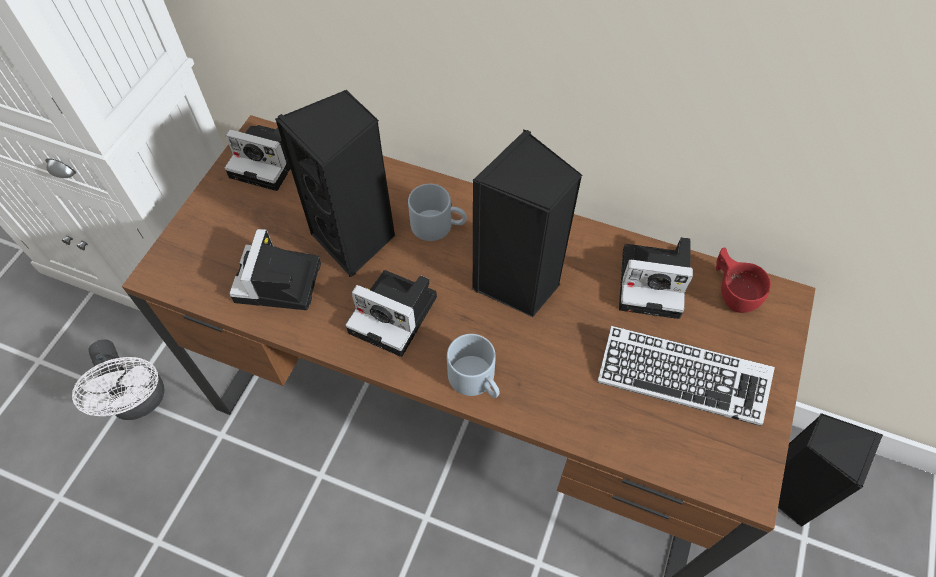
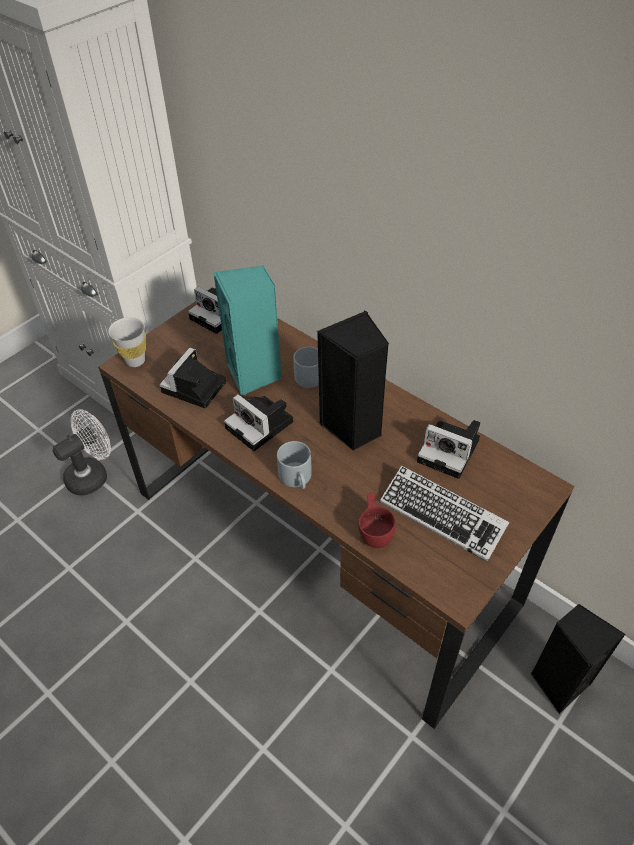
camera: 20 degrees right, 10 degrees down
white fan [72,340,164,420] -> white fan turned 120 degrees counterclockwise [53,409,111,495]
black speaker [275,90,396,277] -> turquoise speaker [213,265,282,396]
red cup [716,248,771,313] -> red cup moved to [359,492,396,548]
none -> white cup [108,317,146,367]

